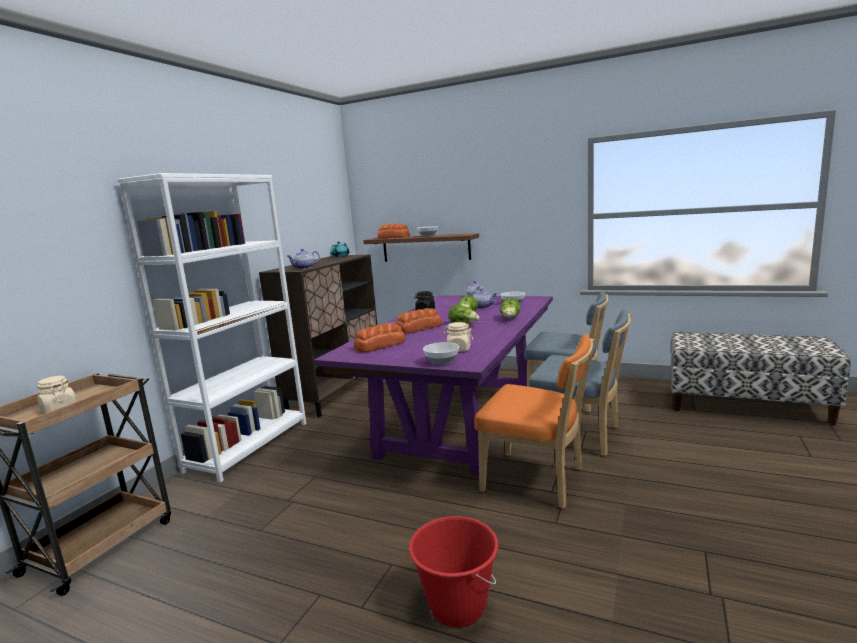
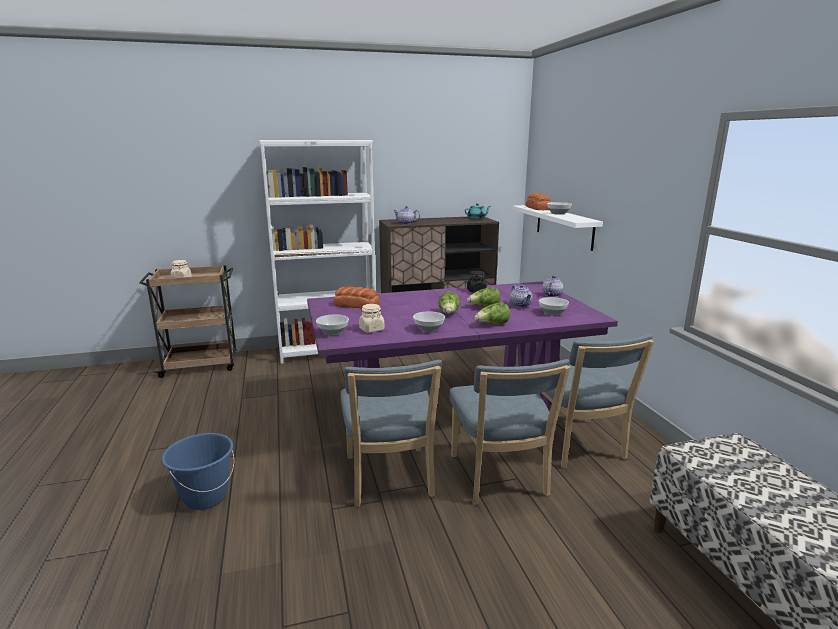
camera: 50 degrees right, 5 degrees up
brown shelf [363,233,479,262] -> white shelf [512,205,603,251]
bread [396,308,442,333] -> none
red bucket [409,516,499,627] -> blue bucket [162,433,234,510]
orange chair [474,334,595,508] -> blue chair [340,360,442,506]
none -> bowl [413,311,445,332]

